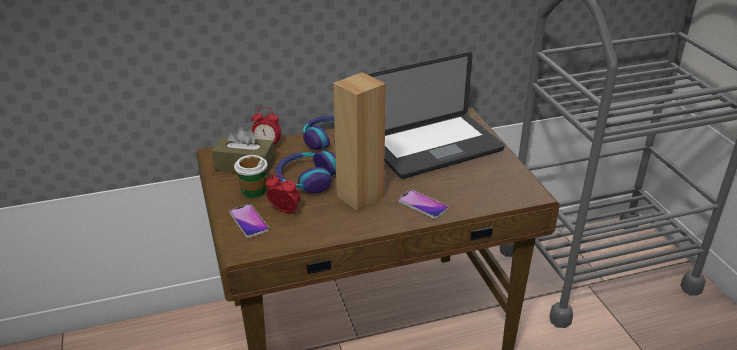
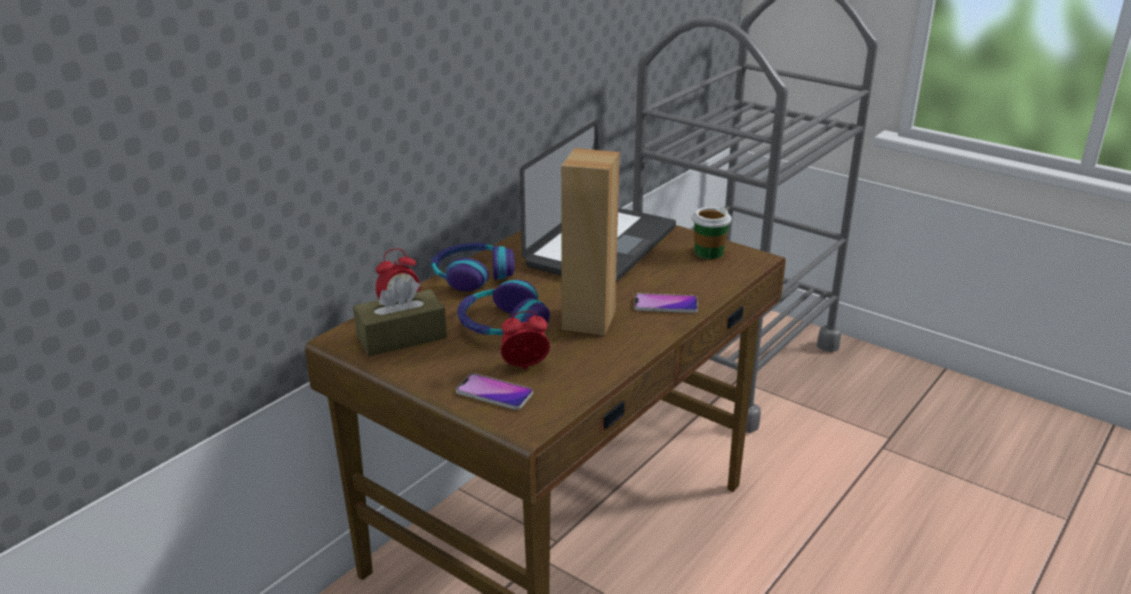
camera: 35 degrees left, 5 degrees down
cup [234,155,267,199] -> cup moved to [692,207,732,259]

